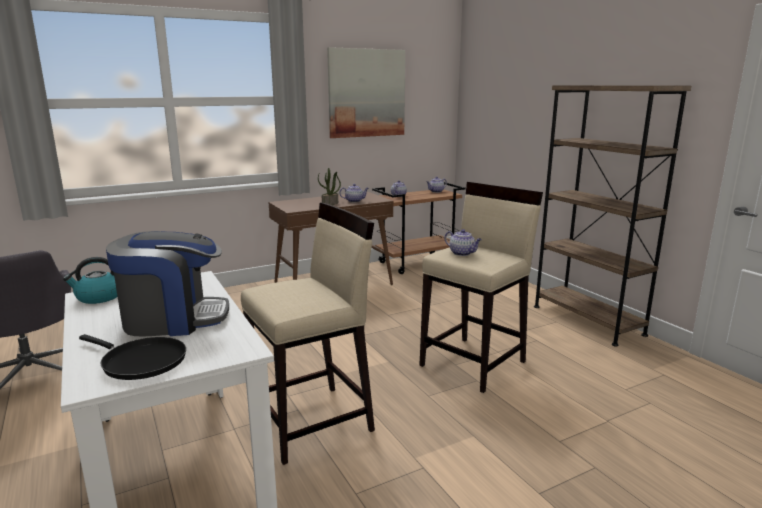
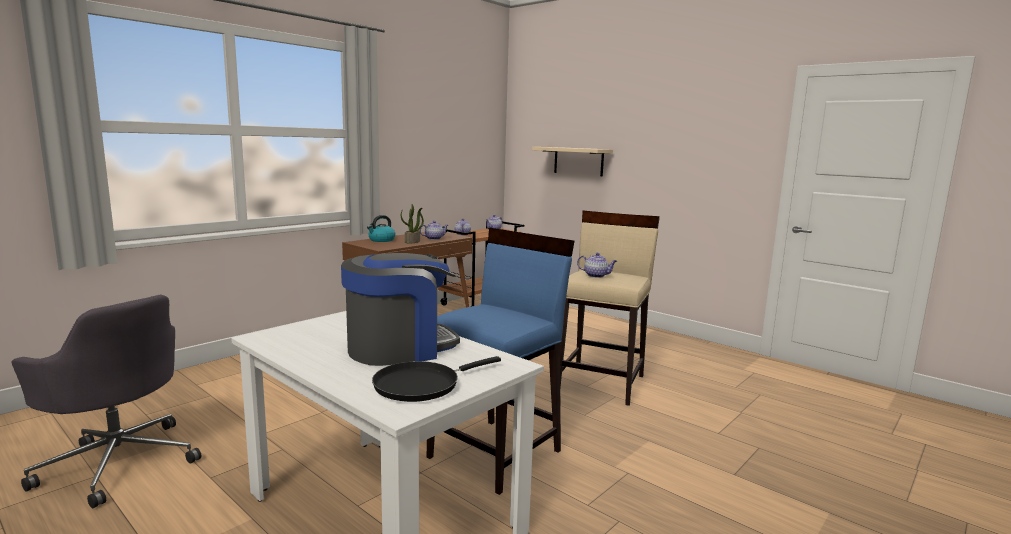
camera: 20 degrees left, 5 degrees down
kettle [63,257,118,304] -> kettle moved to [367,215,395,242]
black frying pan [79,334,186,380] -> black frying pan turned 135 degrees clockwise [372,356,501,402]
beige stool [241,203,375,465] -> blue stool [427,228,575,495]
picture [327,47,405,138] -> none
brown bookcase [534,85,691,347] -> none
none -> beige shelf [532,147,613,176]

